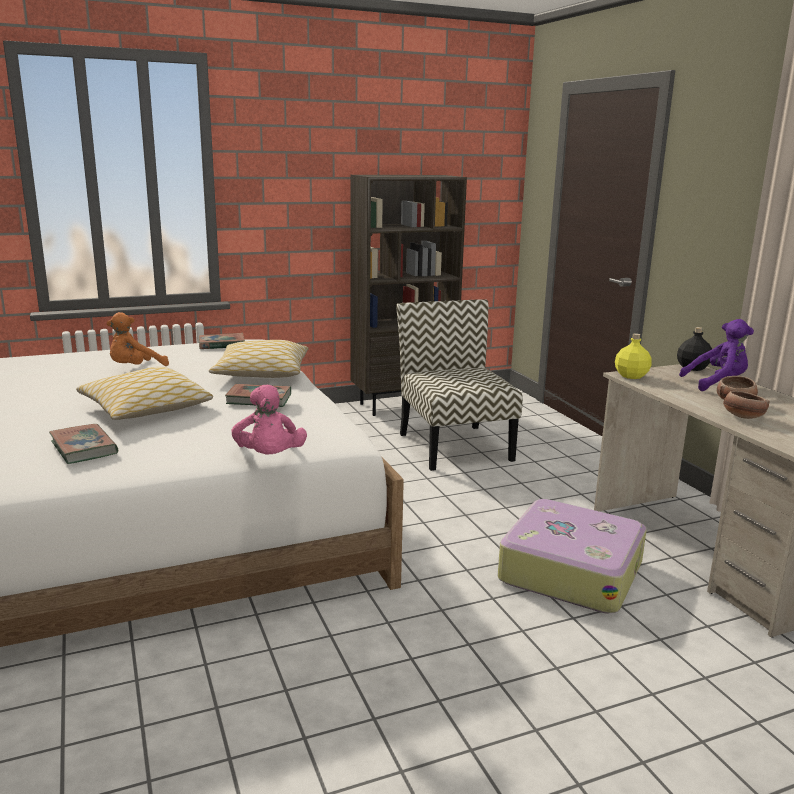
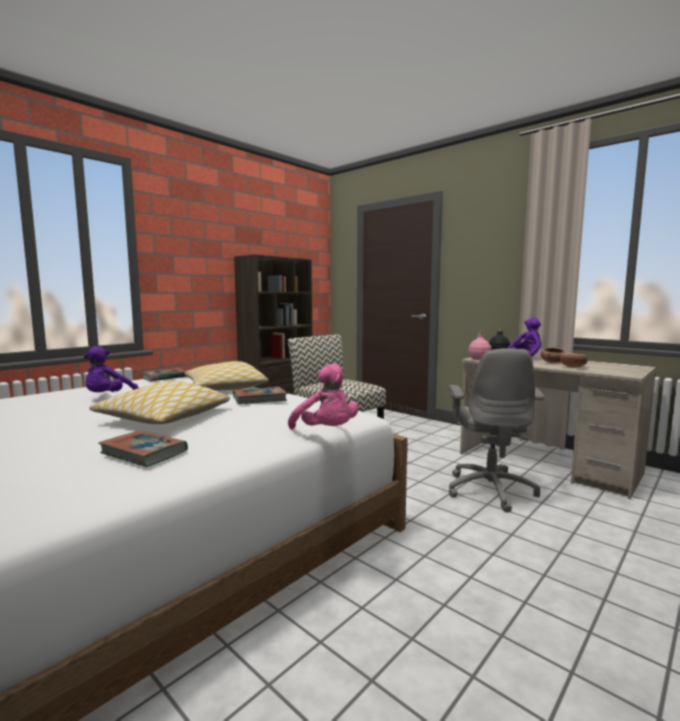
camera: 25 degrees left, 10 degrees down
orange plush toy [106,312,169,366] -> purple plush toy [84,346,139,392]
suitcase [498,499,647,613] -> grey office chair [448,348,545,513]
yellow bottle [615,333,652,379] -> pink bottle [469,332,492,360]

